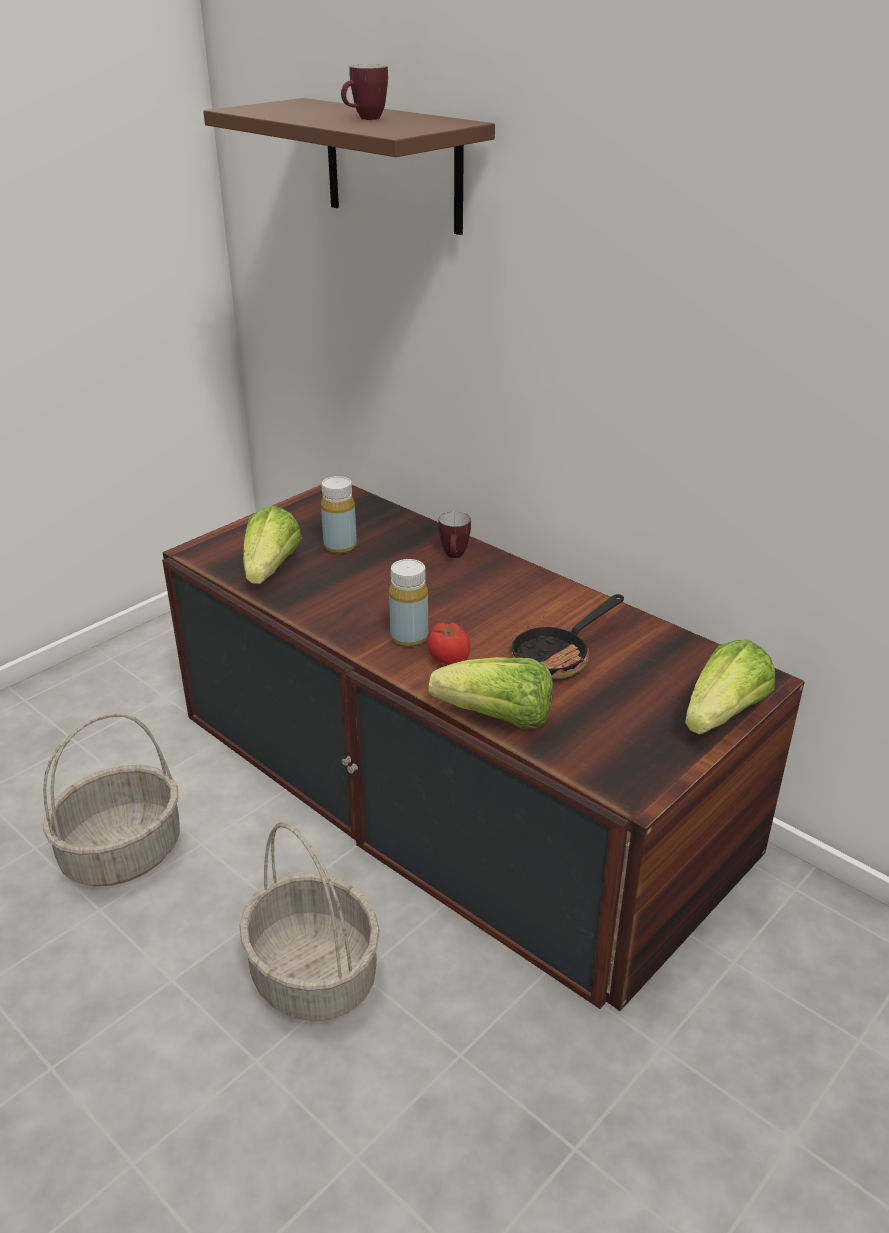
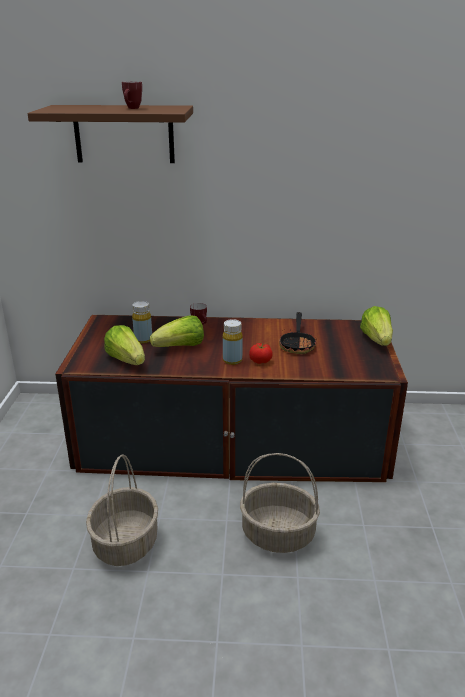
camera: 40 degrees left, 5 degrees down
lettuce [429,657,553,728] -> lettuce moved to [150,315,204,347]

